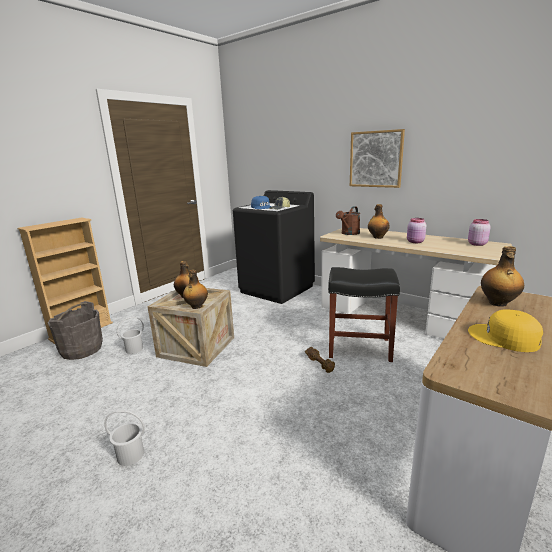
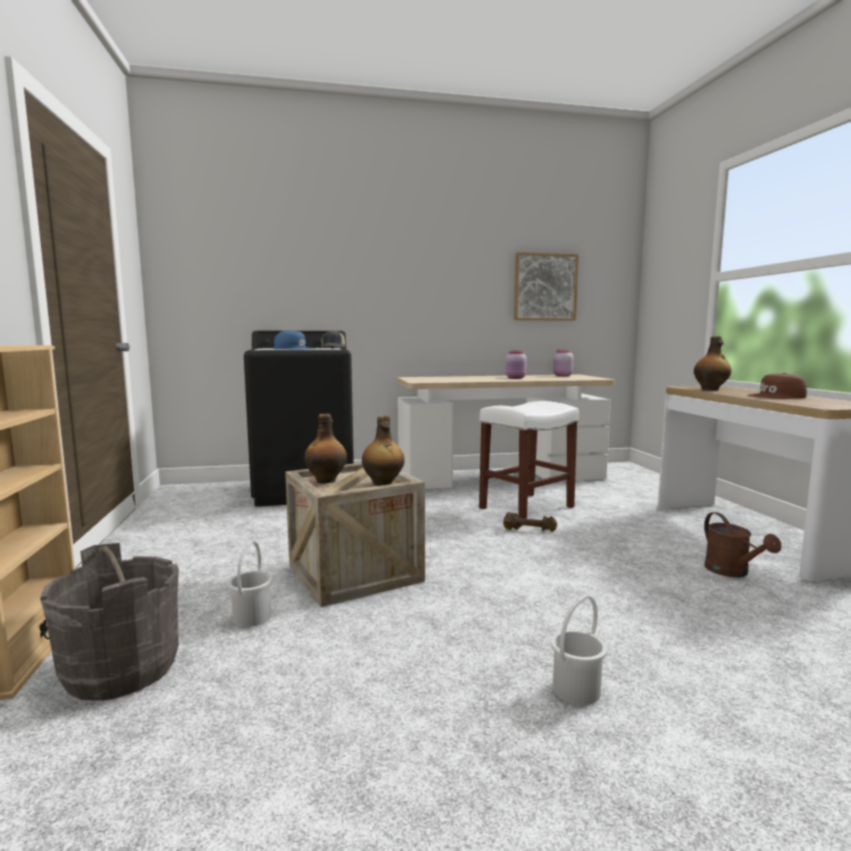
camera: 50 degrees left, 10 degrees down
black stool [328,267,400,362] -> white stool [479,401,579,519]
brown watering can [336,206,360,235] -> brown watering can moved to [704,512,781,577]
picture [350,129,405,188] -> picture moved to [514,252,579,321]
bottle [368,204,390,239] -> none
yellow cap [468,309,543,352] -> brown cap [748,373,807,399]

